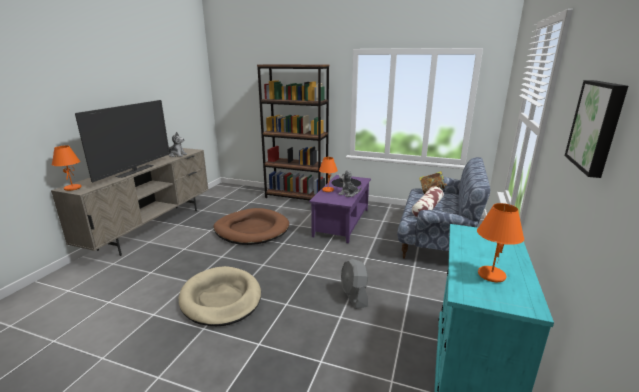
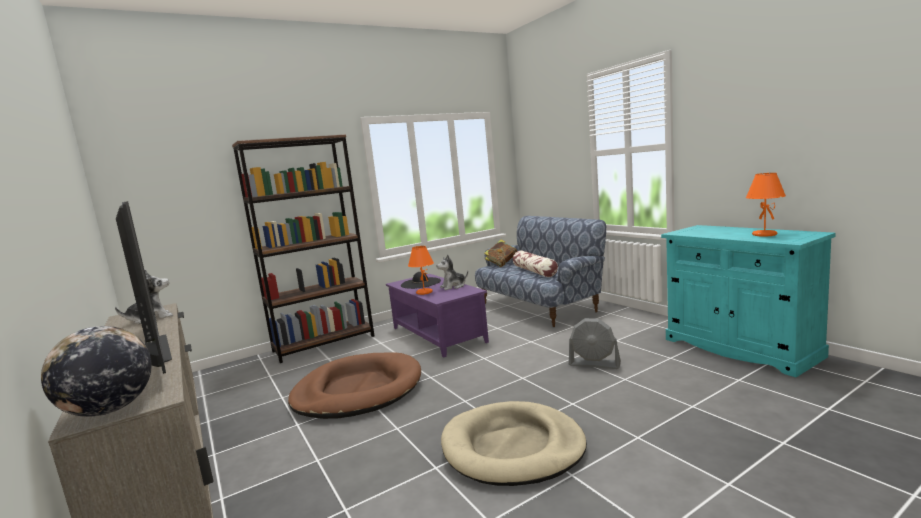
camera: 50 degrees left, 10 degrees down
orange table lamp [52,146,81,191] -> globe [41,326,152,417]
picture [565,80,628,178] -> none

